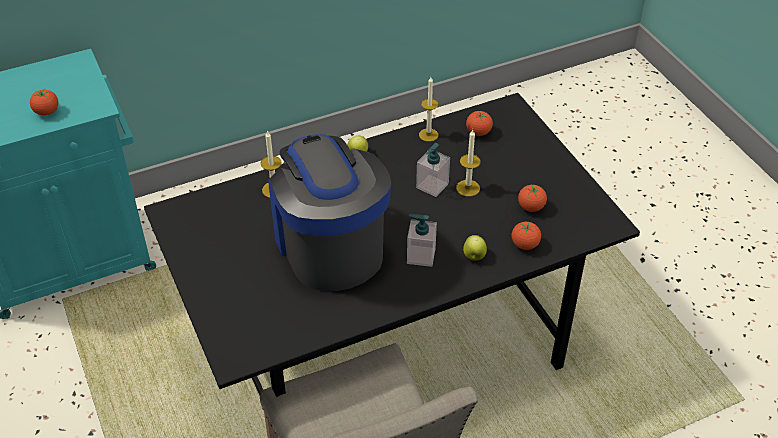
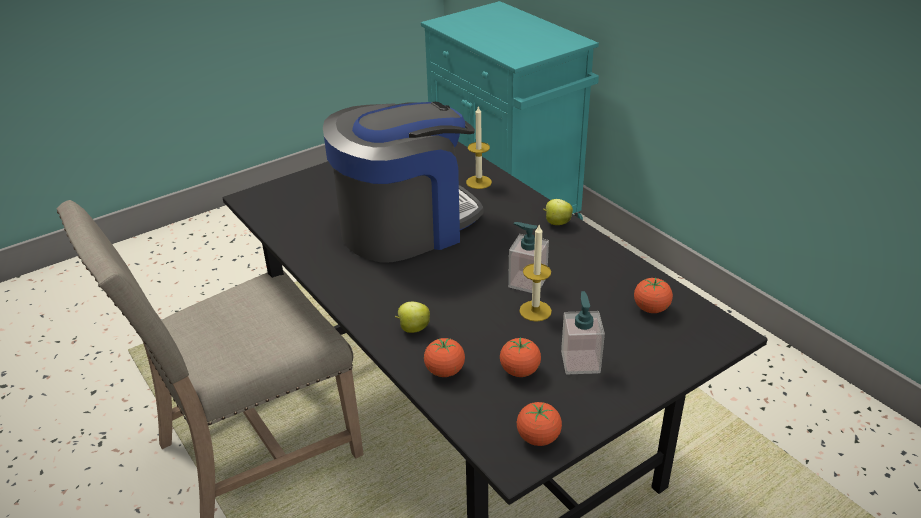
camera: 80 degrees right, 10 degrees down
tomato [30,90,58,116] -> tomato moved to [517,402,562,446]
soap dispenser [407,214,437,267] -> soap dispenser moved to [561,291,605,374]
candle [419,77,438,142] -> none

